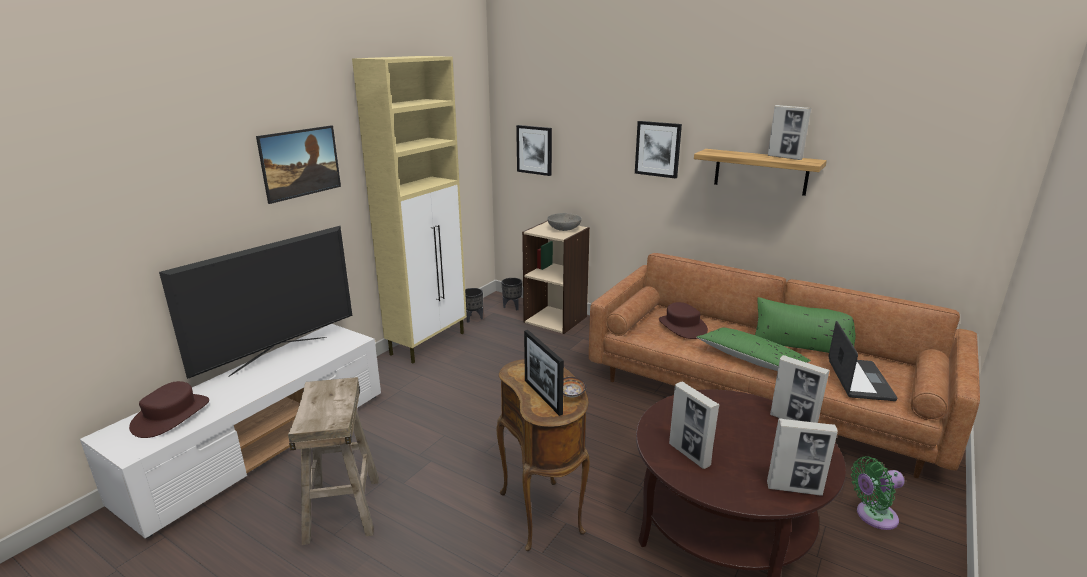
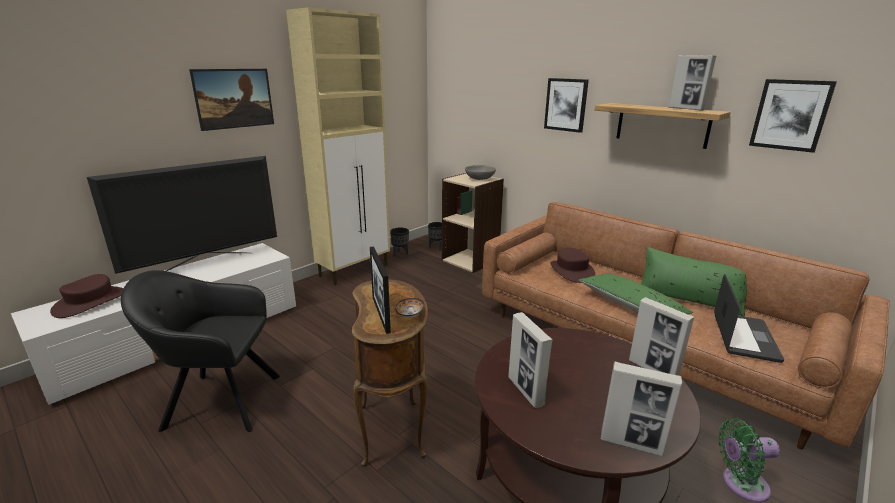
camera: 10 degrees right, 0 degrees up
beige stool [288,377,379,545] -> black armchair [121,270,280,432]
picture [516,125,552,176] -> picture moved to [749,79,837,153]

